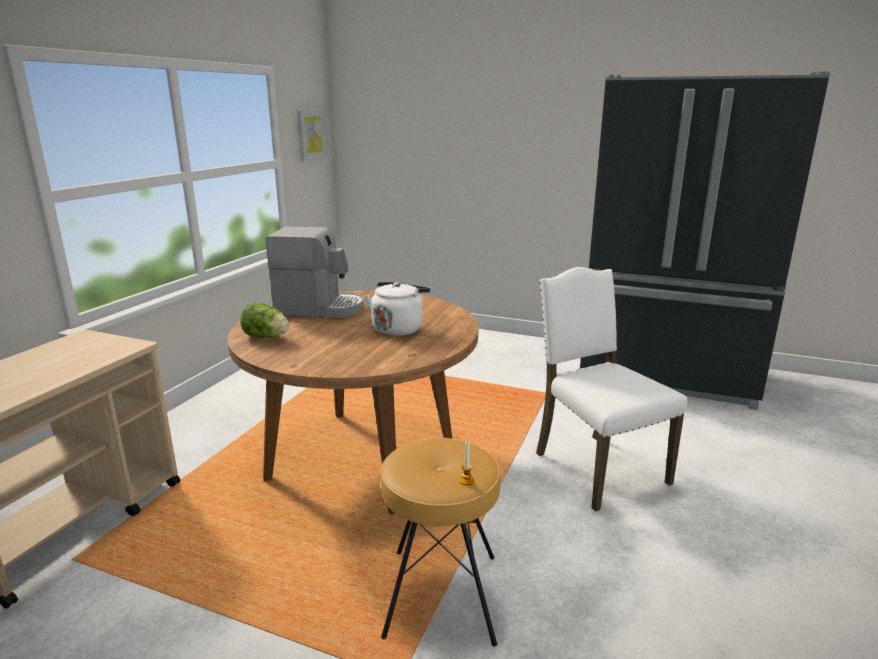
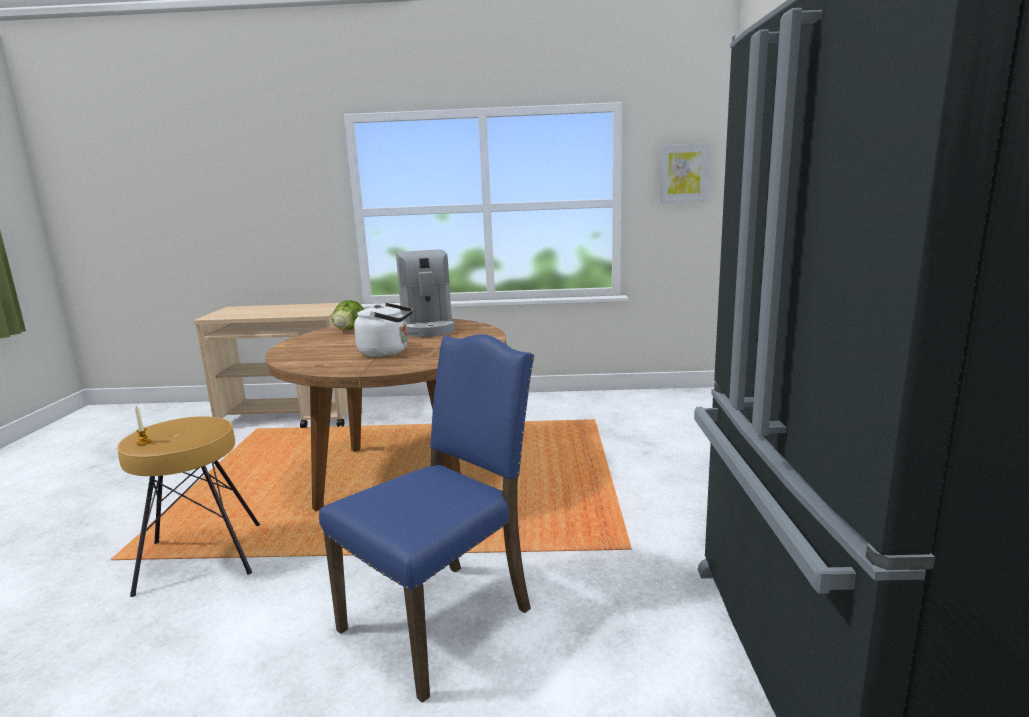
camera: 70 degrees right, 5 degrees down
white chair [536,267,688,512] -> blue chair [319,334,534,703]

